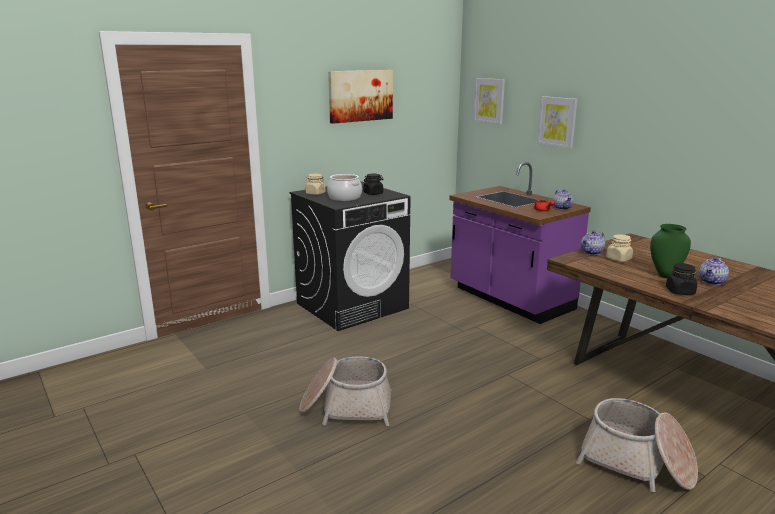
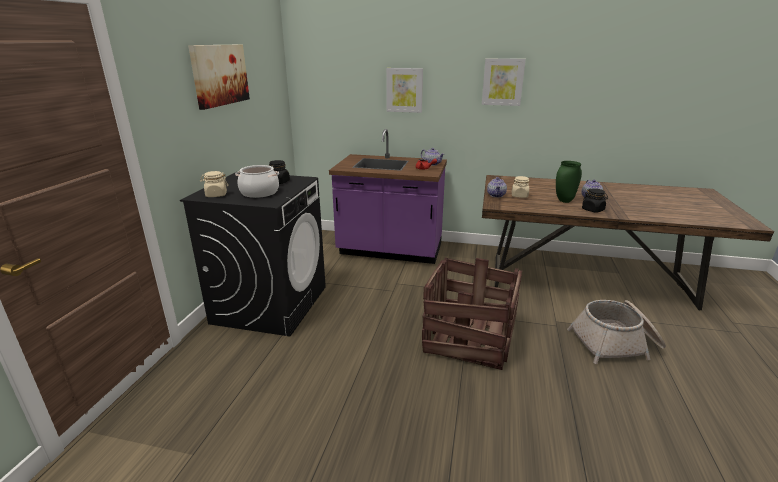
camera: 40 degrees left, 5 degrees up
basket [299,356,391,427] -> none
picture [473,78,505,125] -> picture moved to [482,58,526,106]
none -> crate [422,258,522,370]

